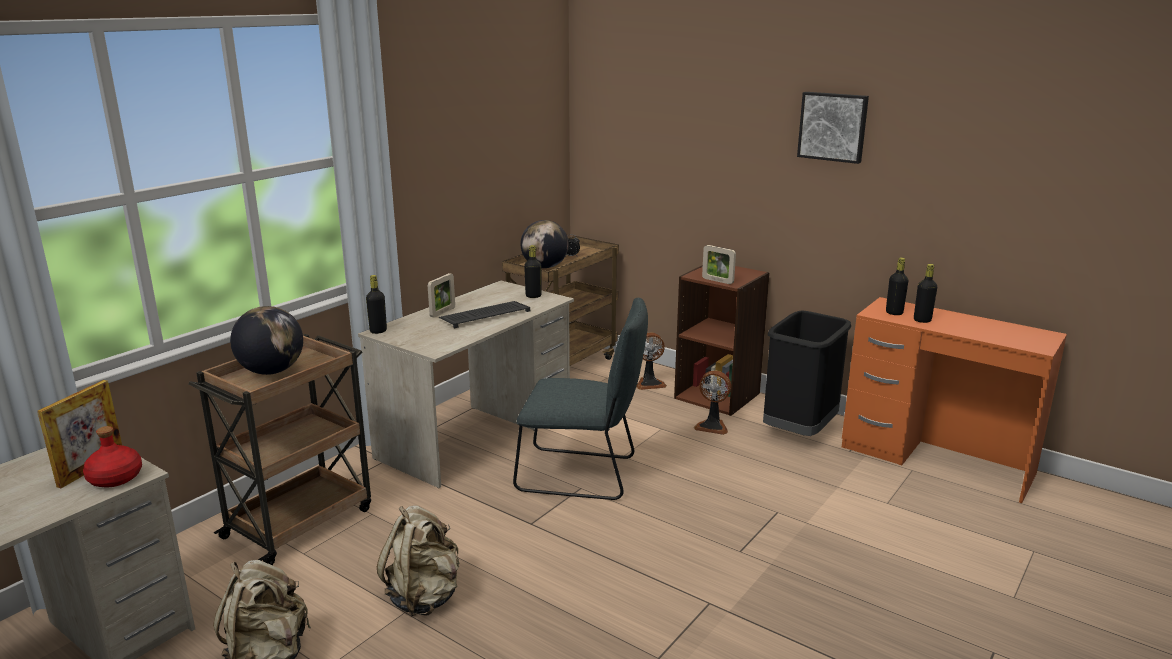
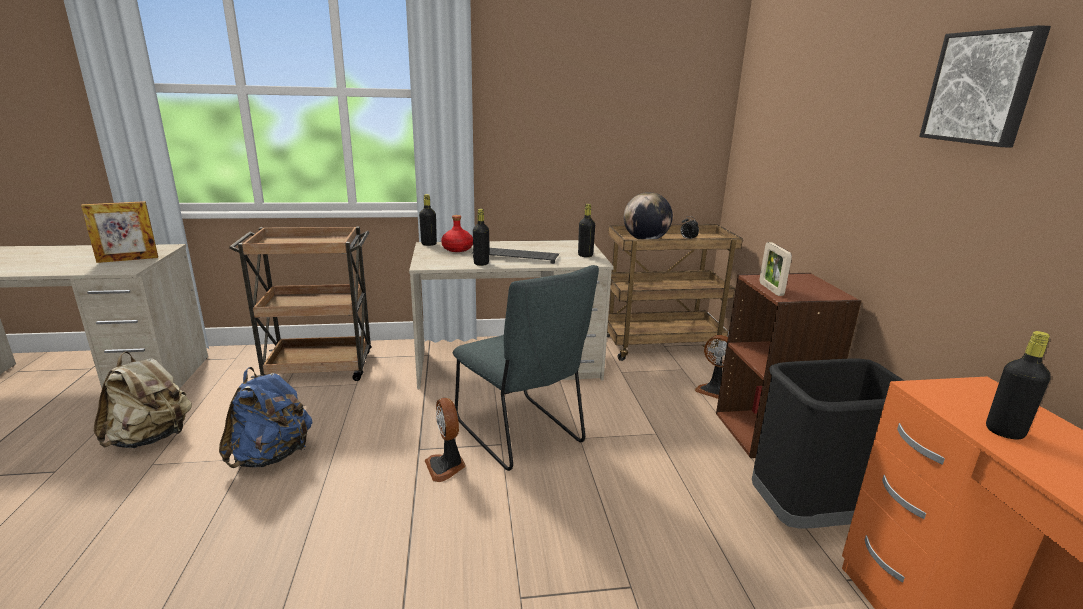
camera: 45 degrees right, 0 degrees up
red bottle [83,426,142,487] -> red bottle moved to [441,215,473,252]
globe [230,306,303,375] -> none
beige backpack [377,505,460,616] -> blue backpack [219,367,313,468]
picture frame [428,273,455,318] -> none
fan [694,370,731,435] -> fan moved to [425,398,466,482]
black bottle [886,257,909,315] -> black bottle moved to [473,209,489,266]

